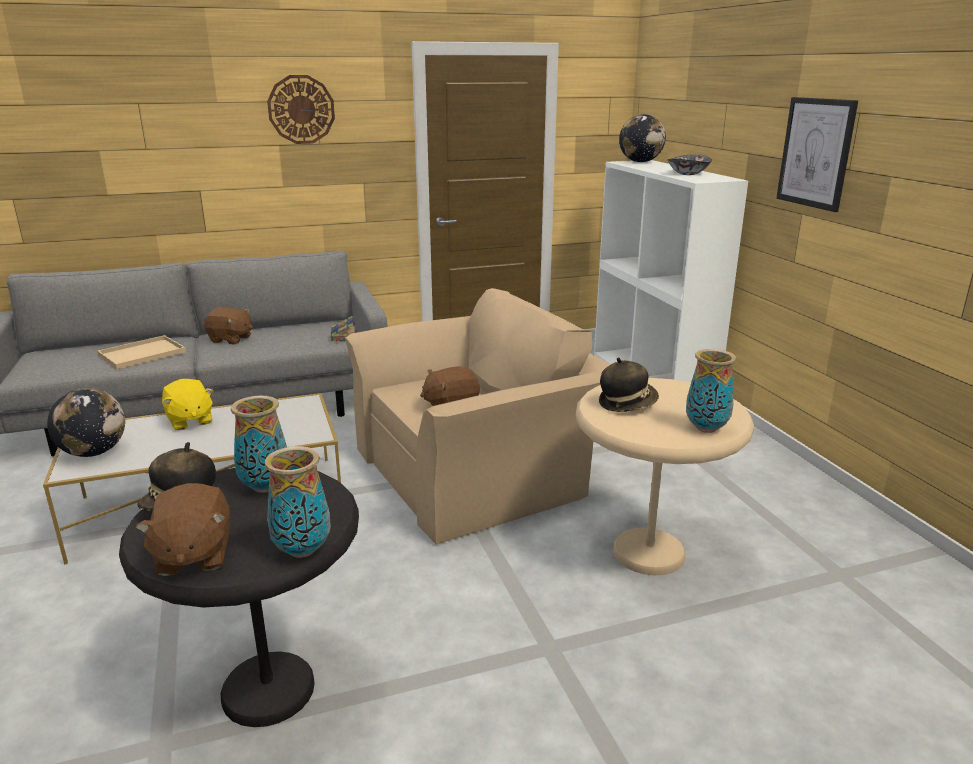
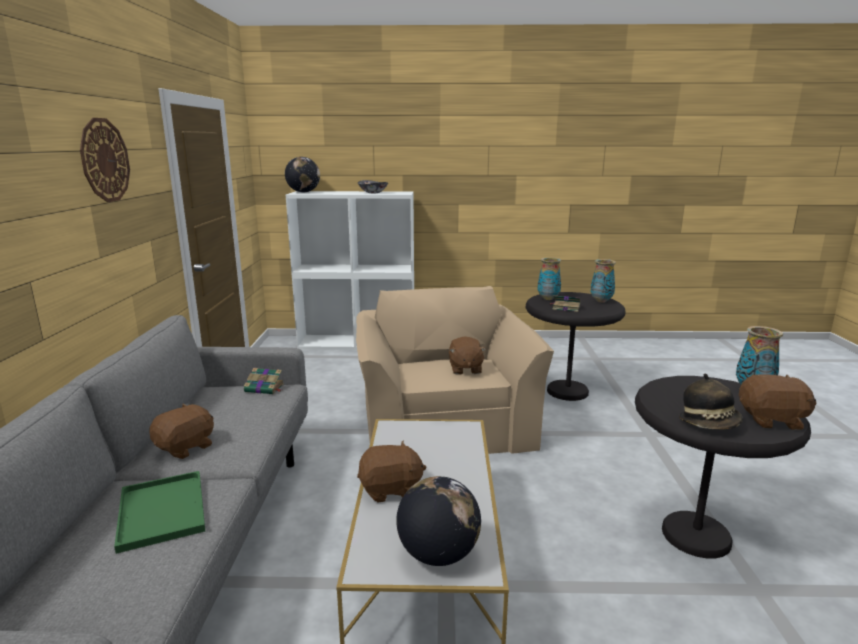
camera: 70 degrees left, 5 degrees down
beige tray [97,335,186,369] -> green tray [114,471,205,554]
yellow plush toy [162,379,213,430] -> brown plush toy [357,441,426,503]
vase [231,396,287,493] -> vase moved to [538,257,561,300]
beige side table [576,378,754,575] -> black side table [526,292,626,401]
hat [599,357,659,412] -> book [550,295,581,312]
picture [776,97,858,212] -> none

